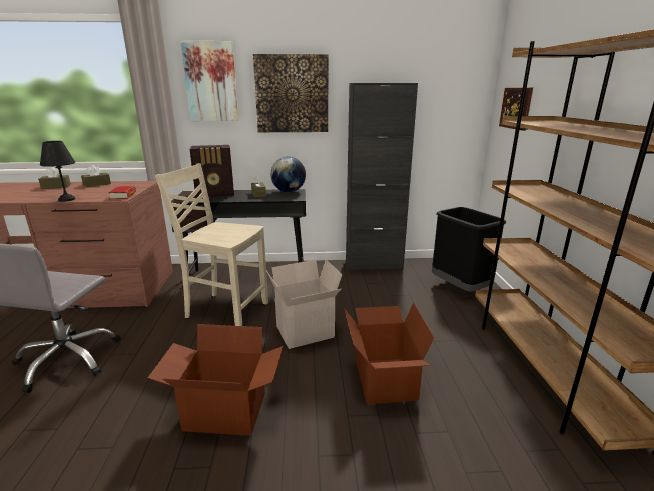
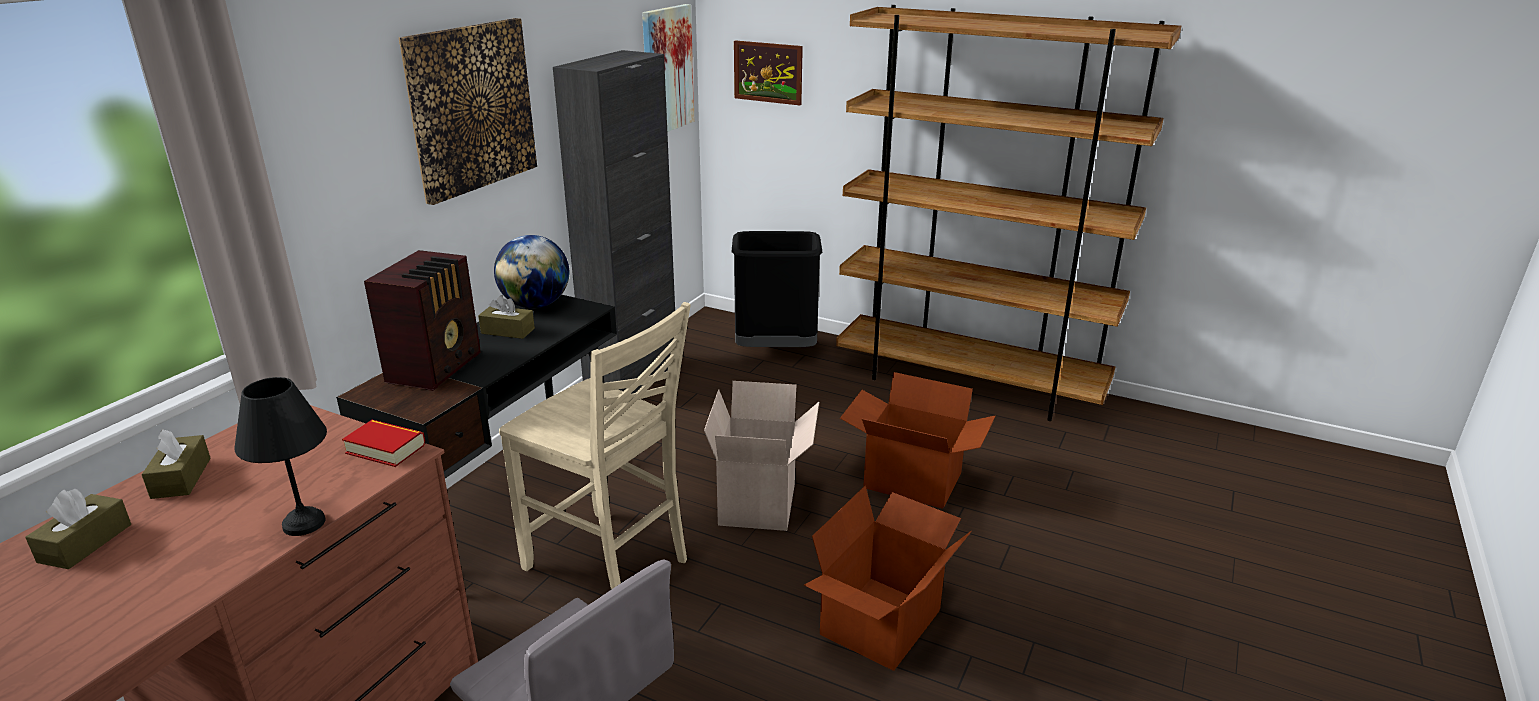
camera: 60 degrees left, 5 degrees up
beige chair [155,163,268,326] -> beige chair turned 105 degrees counterclockwise [499,302,691,590]
picture [181,41,239,121] -> picture moved to [642,4,694,132]

